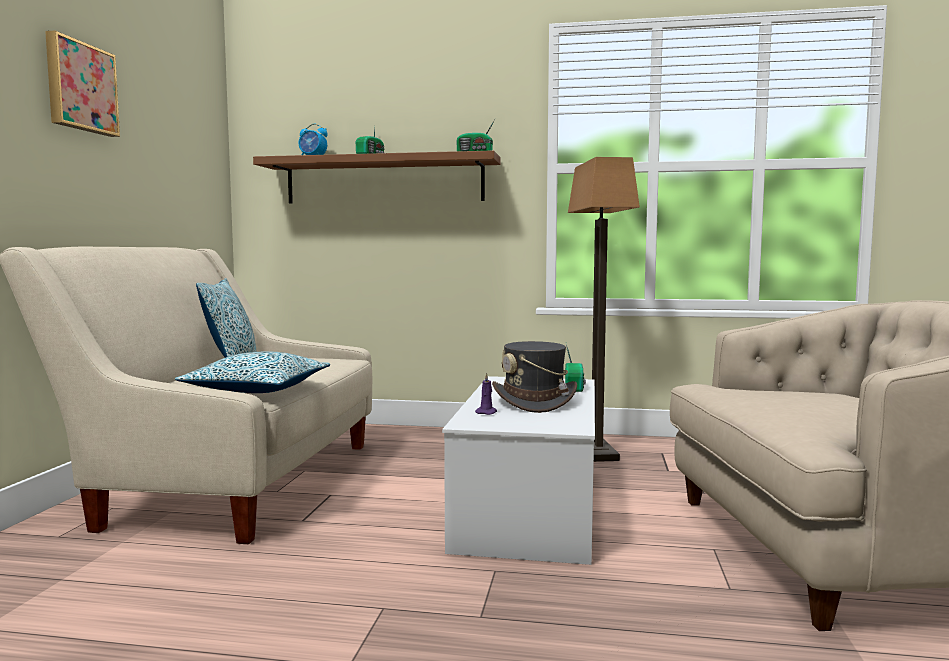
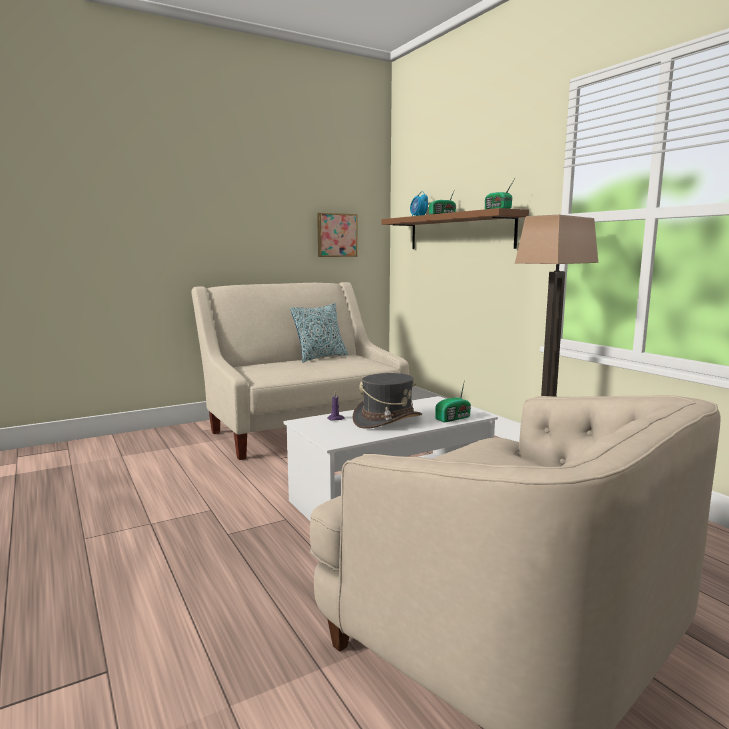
camera: 50 degrees right, 5 degrees up
picture [45,30,120,137] -> picture moved to [317,213,358,257]
pillow [175,351,330,393] -> none

